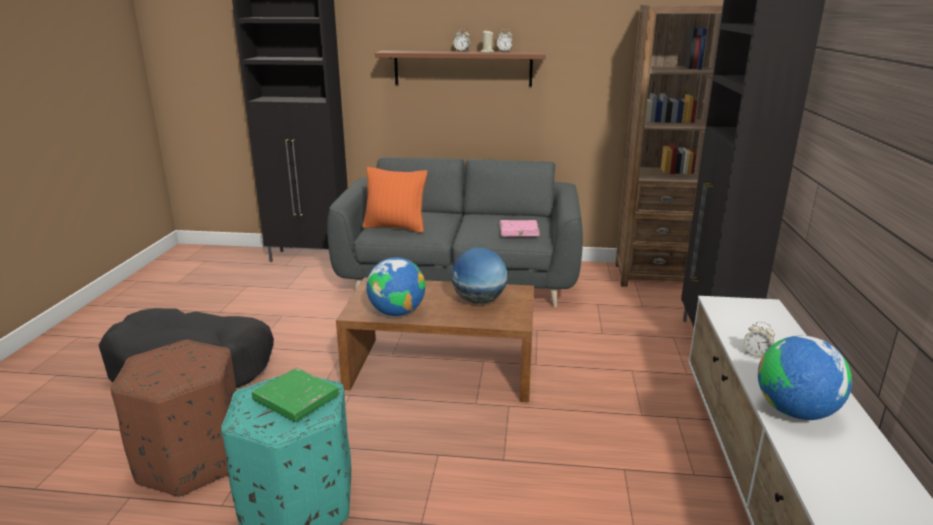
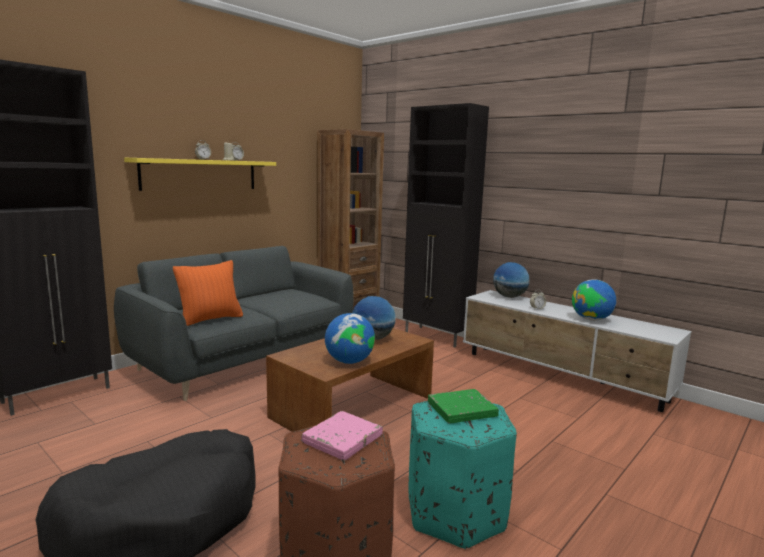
camera: 55 degrees left, 10 degrees down
brown shelf [375,50,546,87] -> yellow shelf [124,158,276,191]
pink book [500,220,540,236] -> pink book moved to [302,411,383,460]
none -> globe [493,262,529,298]

